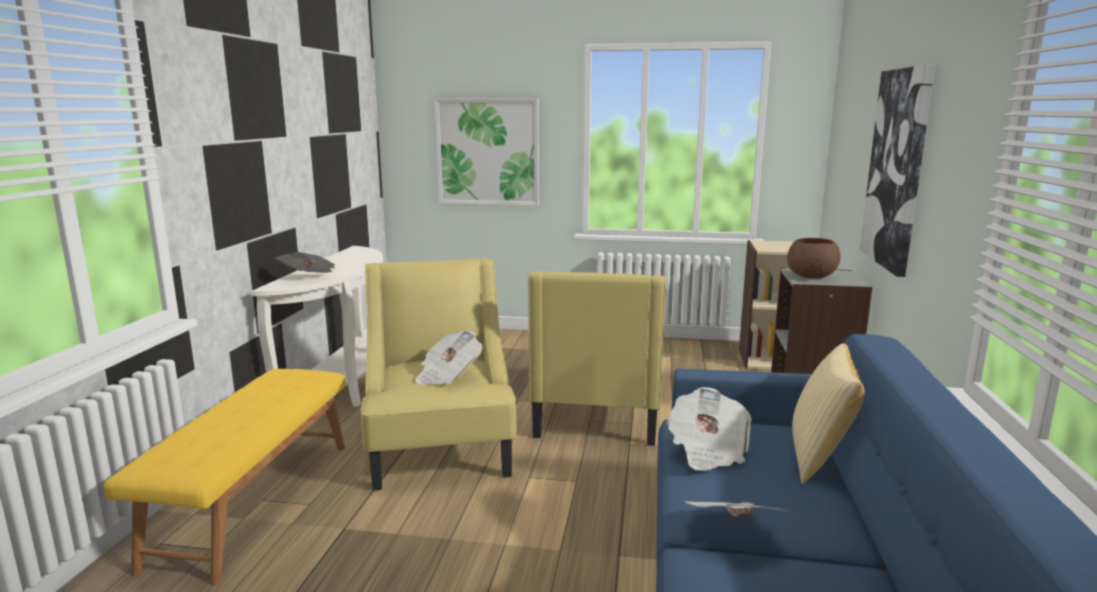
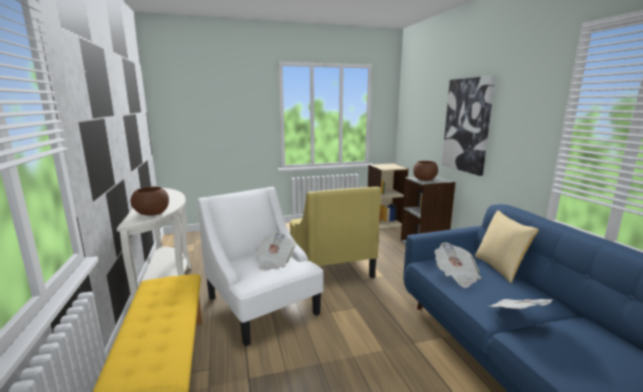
camera: 25 degrees left, 0 degrees up
newspaper [275,252,335,273] -> brown bowl [131,187,169,216]
yellow armchair [361,258,517,491] -> white armchair [197,187,324,346]
picture [434,98,539,206] -> none

